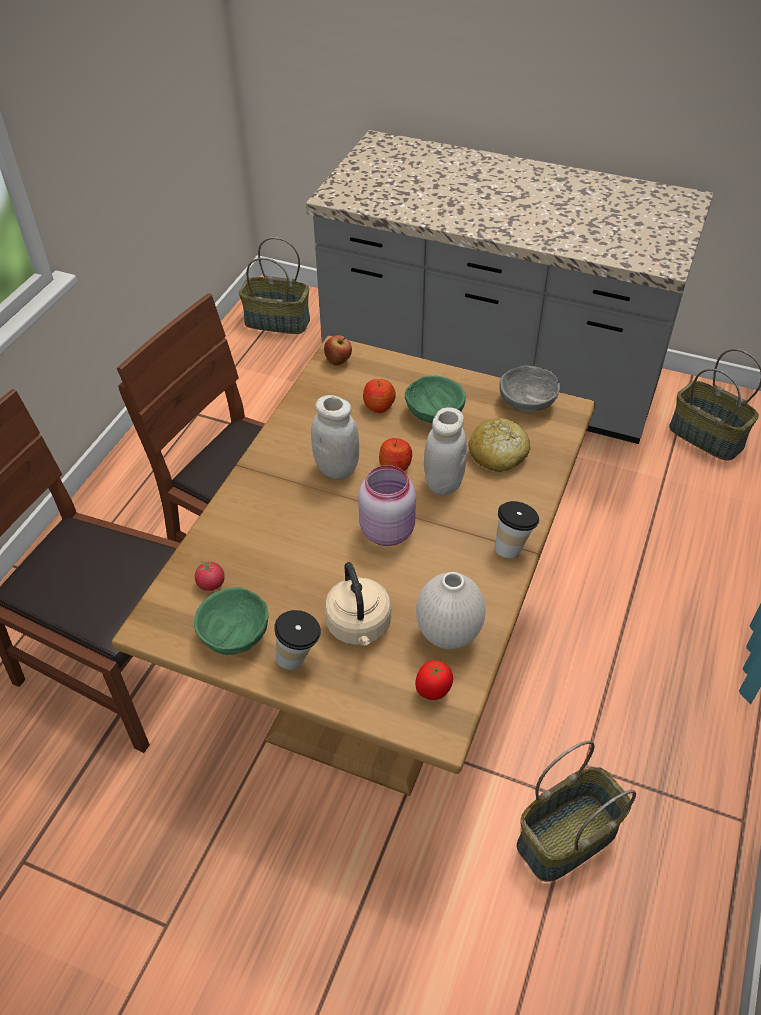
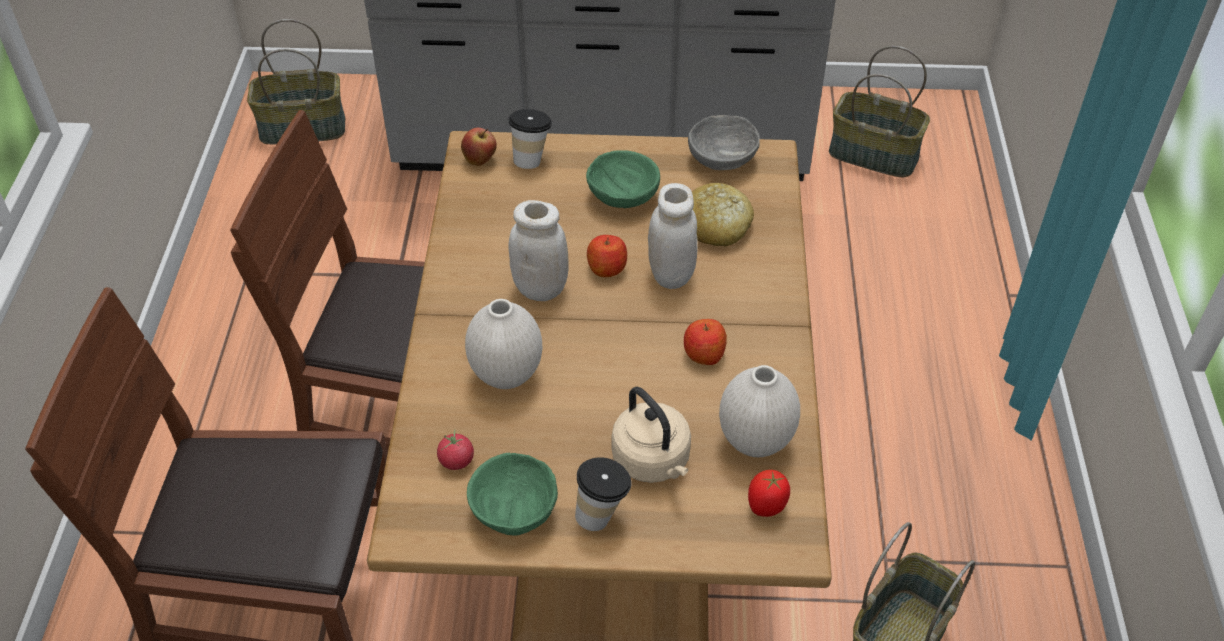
camera: 20 degrees left, 0 degrees up
pink jar [358,465,416,546] -> none
apple [363,379,396,413] -> apple moved to [684,319,727,365]
cup [495,501,539,558] -> cup moved to [508,109,552,169]
none -> white vase [465,299,542,389]

